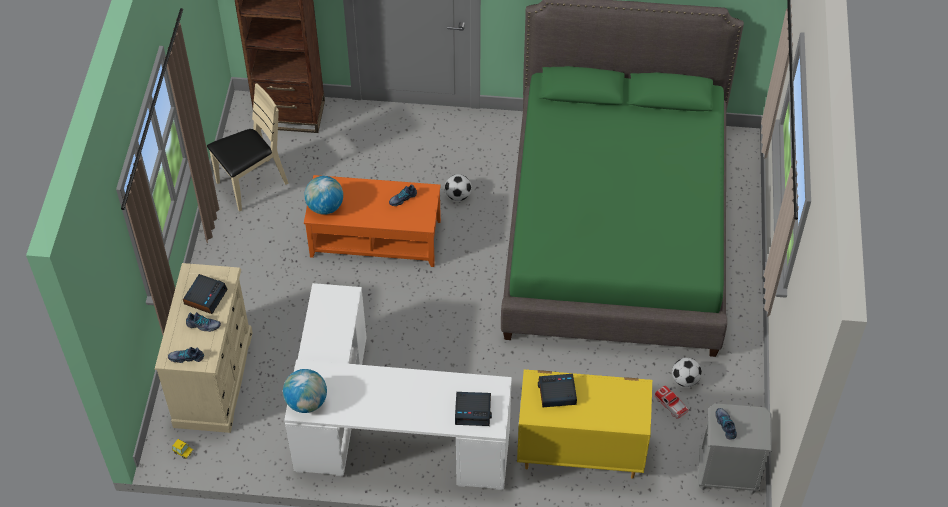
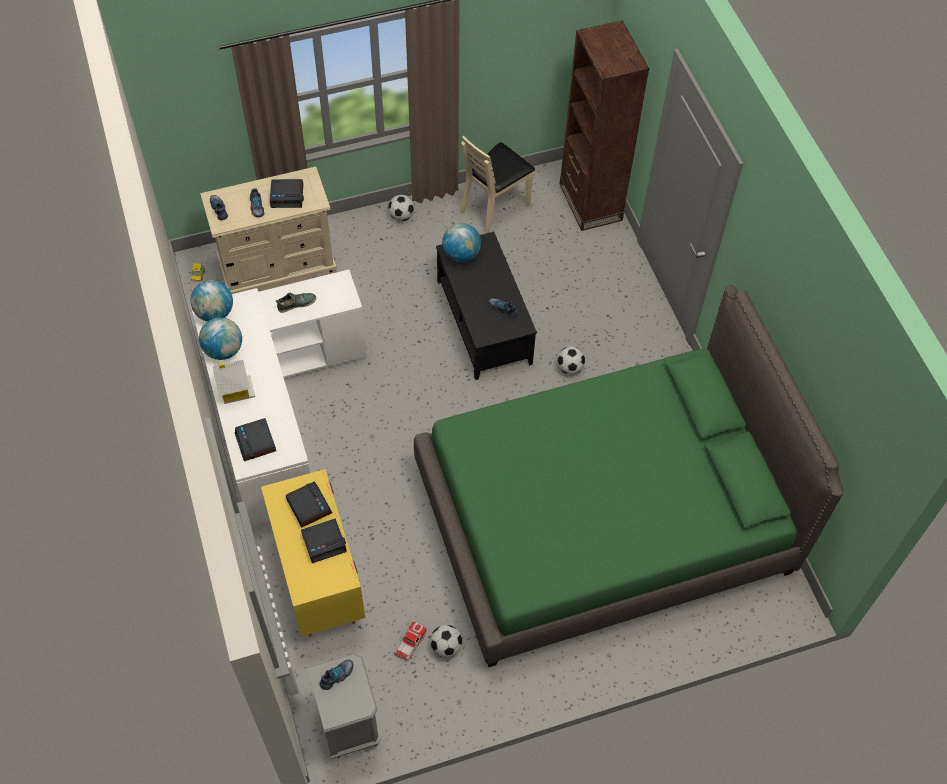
camera: 65 degrees right, 5 degrees up
beige chair [207,83,289,212] -> beige chair turned 105 degrees clockwise [460,136,535,233]
orange coffee table [304,175,441,267] -> black coffee table [436,232,537,380]
none -> globe [199,317,242,360]
none -> toy house [213,360,255,404]
none -> shoe [276,293,316,313]
none -> alarm clock [301,518,347,563]
none -> football [388,195,415,221]

